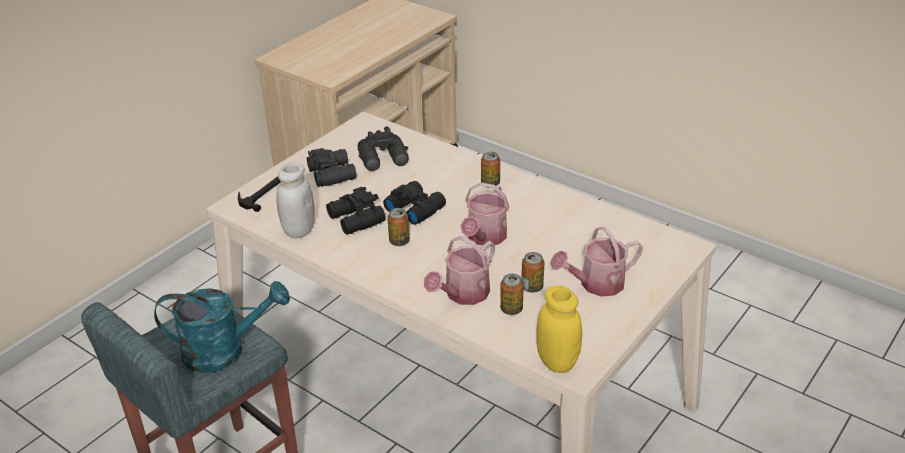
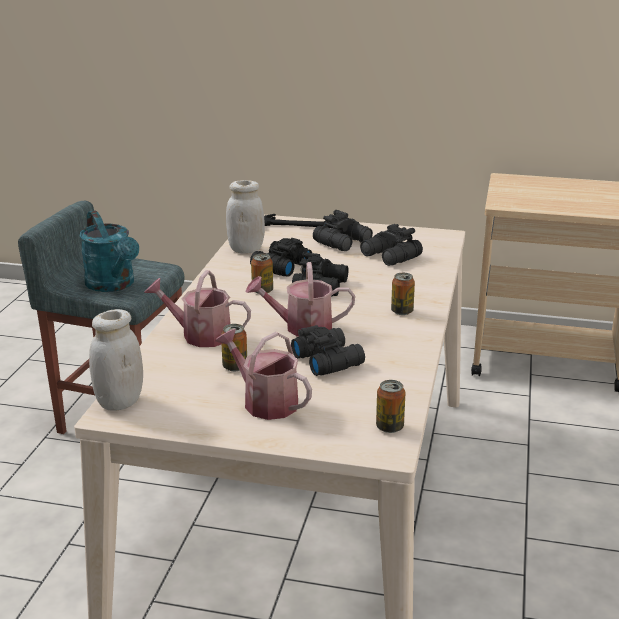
camera: 65 degrees right, 10 degrees down
can [500,273,524,315] -> can moved to [376,380,406,433]
yellow jar [536,286,582,373] -> white jar [89,309,143,411]
none -> black binoculars [291,325,365,376]

